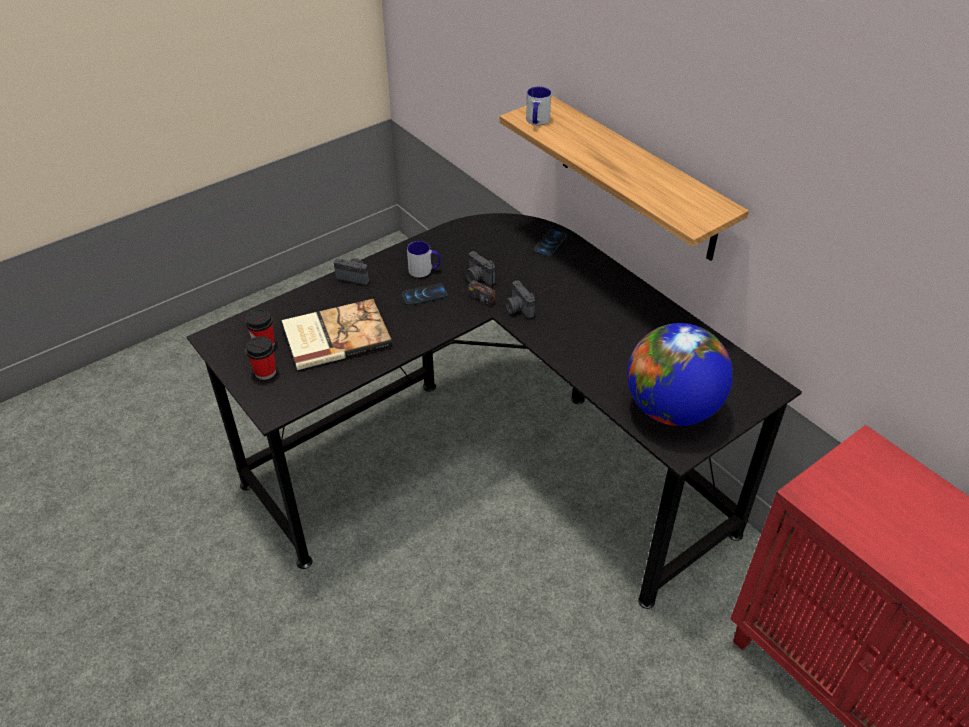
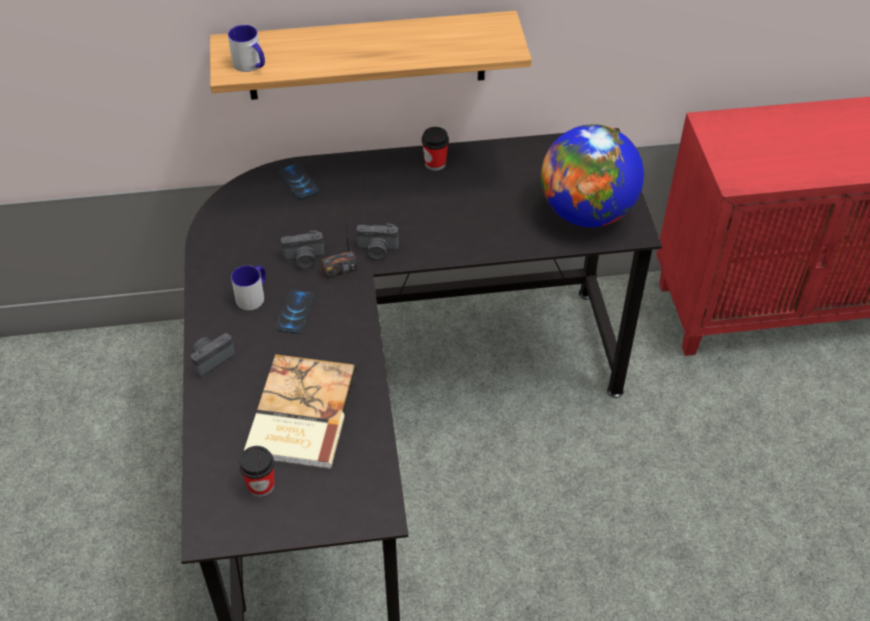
camera: 60 degrees left, 5 degrees up
cup [246,336,276,380] -> cup moved to [422,127,449,171]

